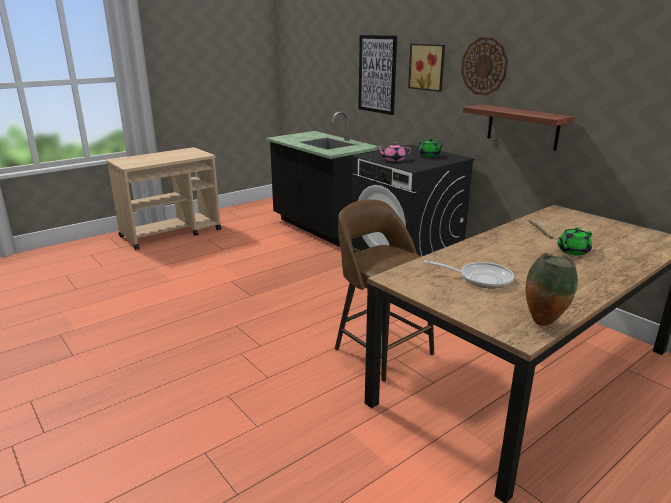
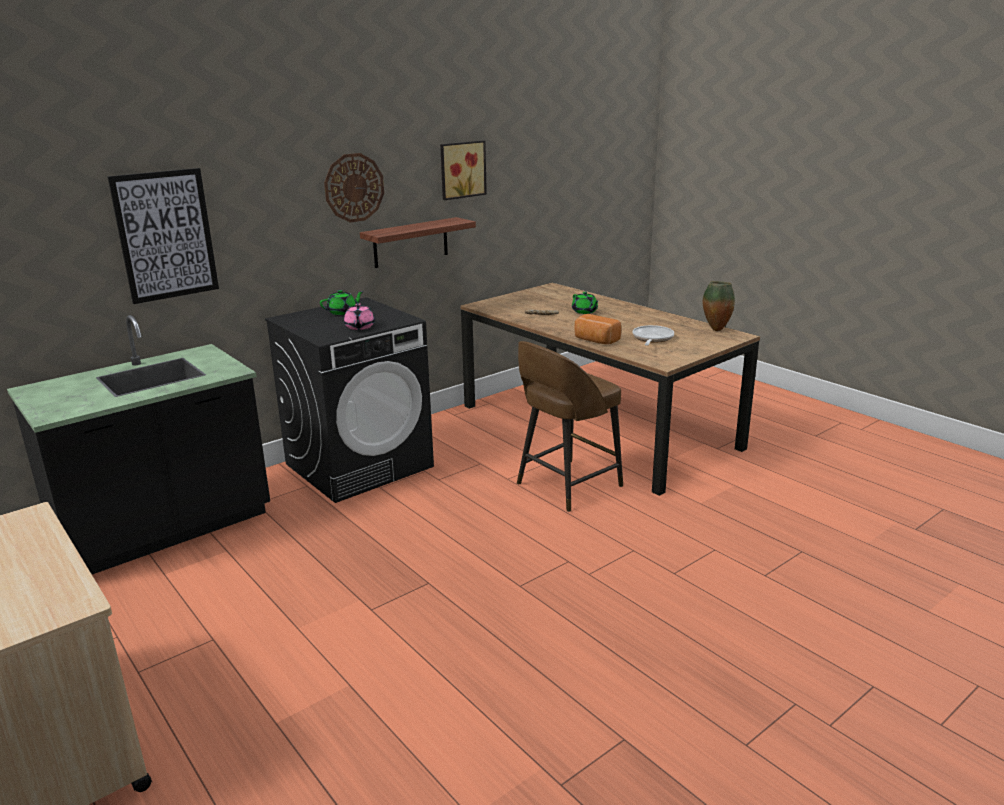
camera: 90 degrees left, 0 degrees up
picture [408,44,445,92] -> picture moved to [440,141,487,200]
none -> bread [574,314,621,344]

